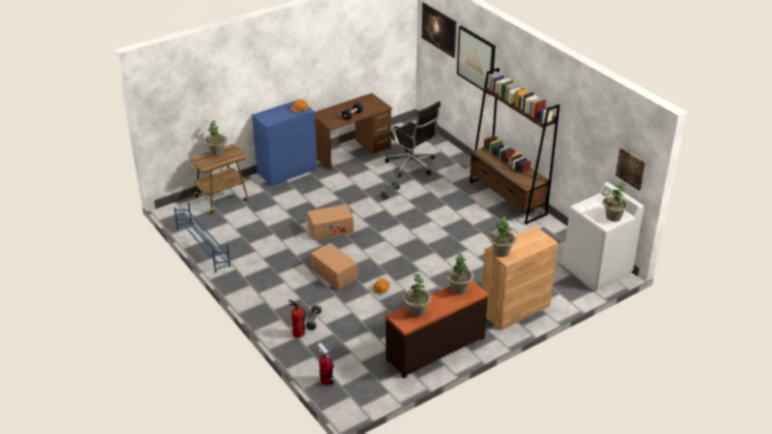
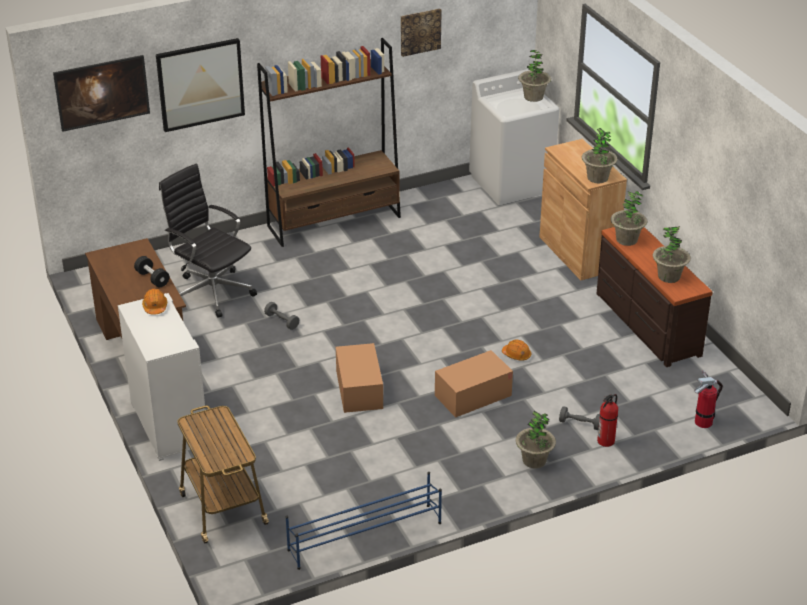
camera: 80 degrees left, 0 degrees up
potted plant [204,121,227,156] -> potted plant moved to [516,411,556,469]
blue cabinet [252,99,317,186] -> white cabinet [118,293,205,461]
black office chair [385,101,441,177] -> black office chair turned 105 degrees counterclockwise [159,164,257,318]
picture [615,147,646,190] -> picture moved to [401,8,442,57]

